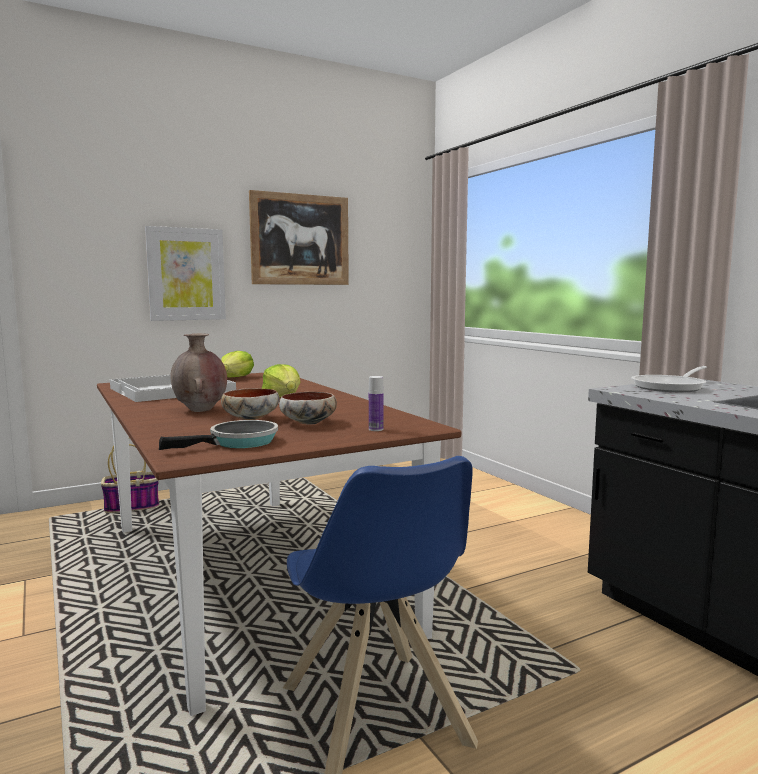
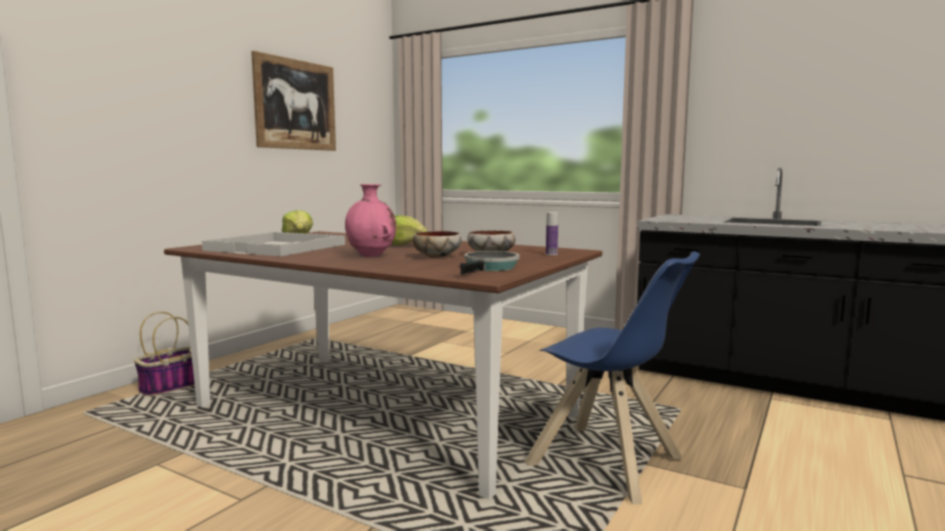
camera: 30 degrees left, 0 degrees up
picture [145,226,226,321] -> none
brown vase [171,333,227,412] -> pink vase [345,184,396,257]
frying pan [631,366,707,392] -> none

